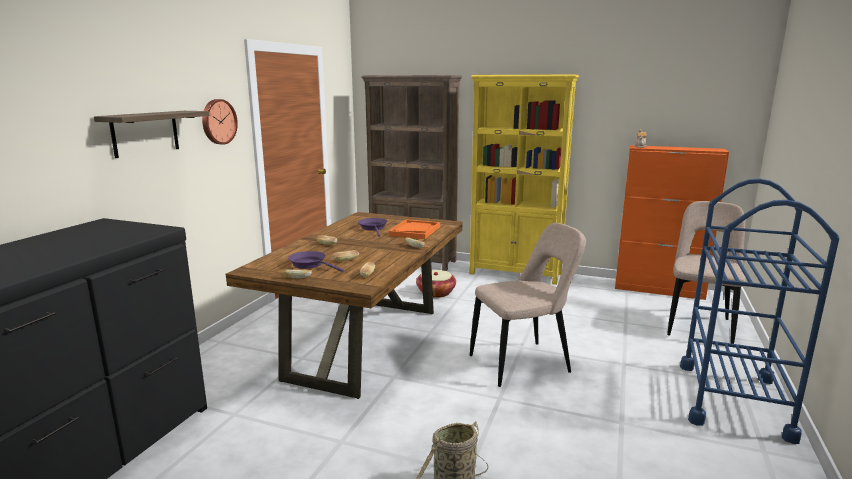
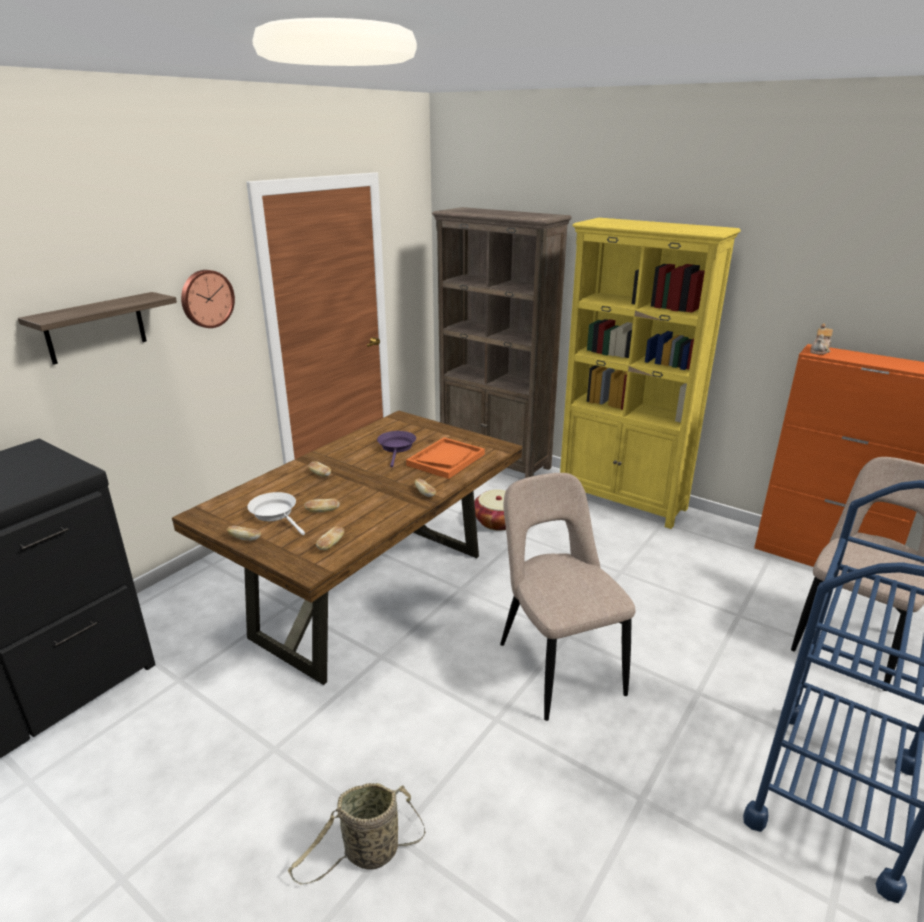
camera: 15 degrees right, 10 degrees up
purple frying pan [288,251,344,272] -> white frying pan [247,492,305,535]
beige chair [470,223,586,387] -> beige chair turned 105 degrees counterclockwise [500,473,635,721]

